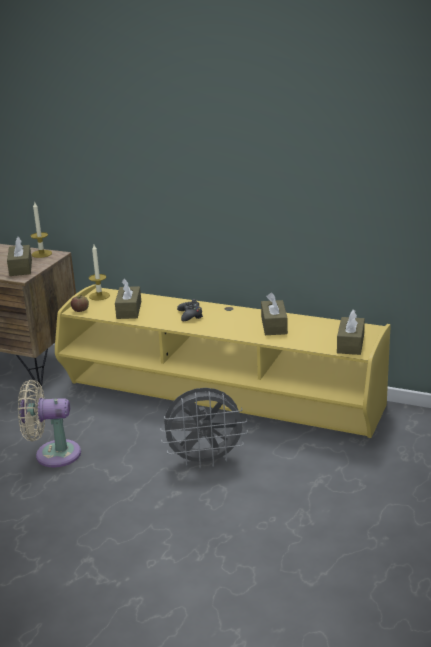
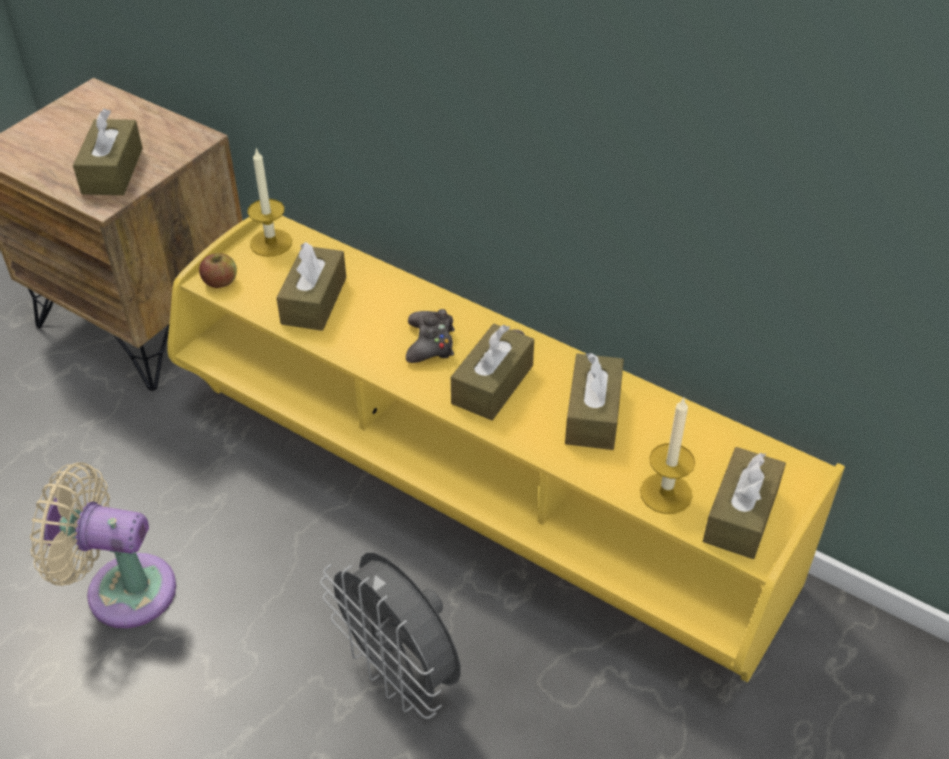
camera: 10 degrees right, 20 degrees up
candle [31,202,52,258] -> candle moved to [640,398,695,514]
grey fan [160,388,248,469] -> grey fan turned 45 degrees clockwise [320,552,461,719]
none -> brown tissue box [451,324,534,420]

